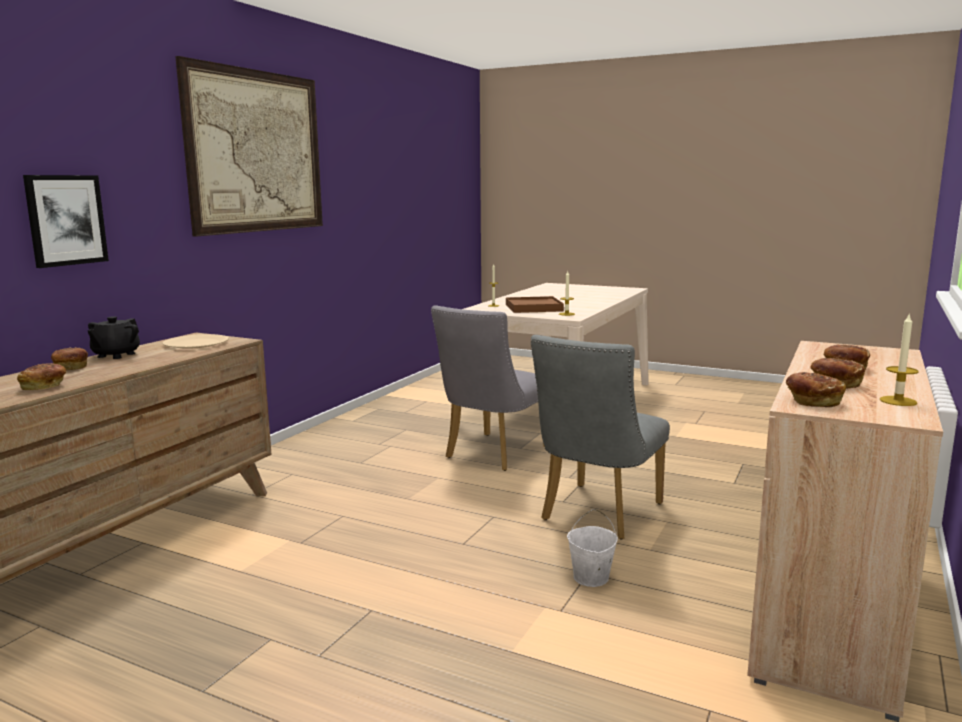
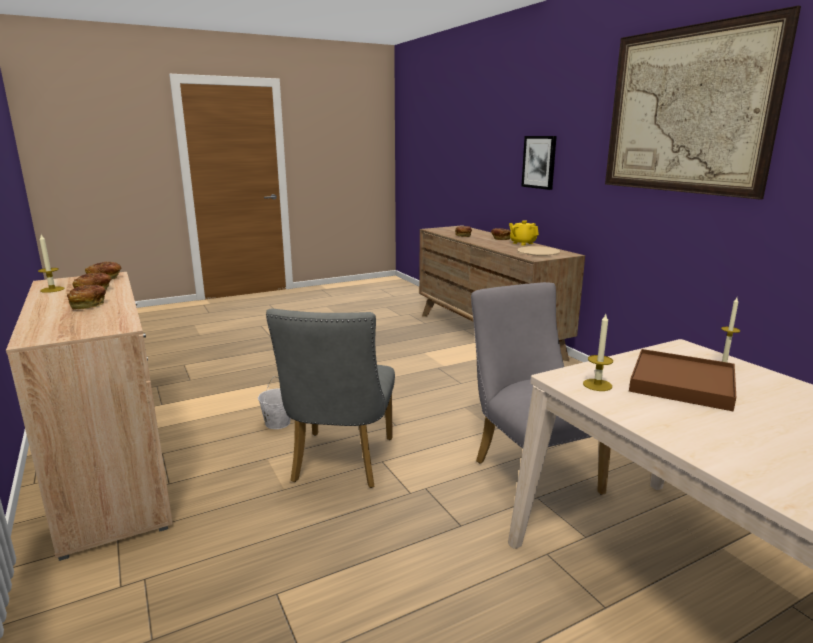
camera: 125 degrees right, 5 degrees up
black teapot [88,316,140,359] -> yellow teapot [509,220,539,245]
grey chair [531,335,670,539] -> grey chair turned 150 degrees counterclockwise [266,308,395,488]

